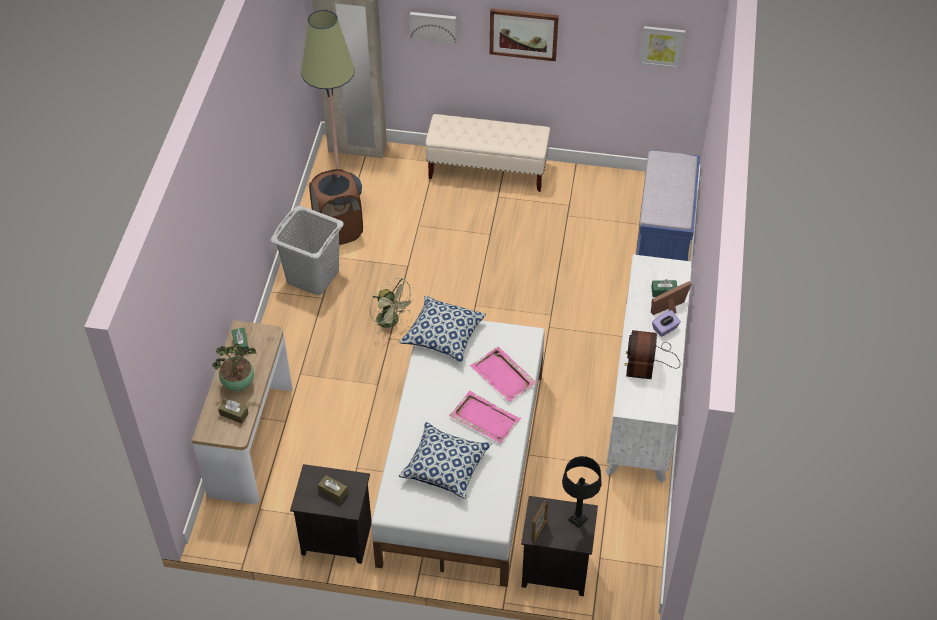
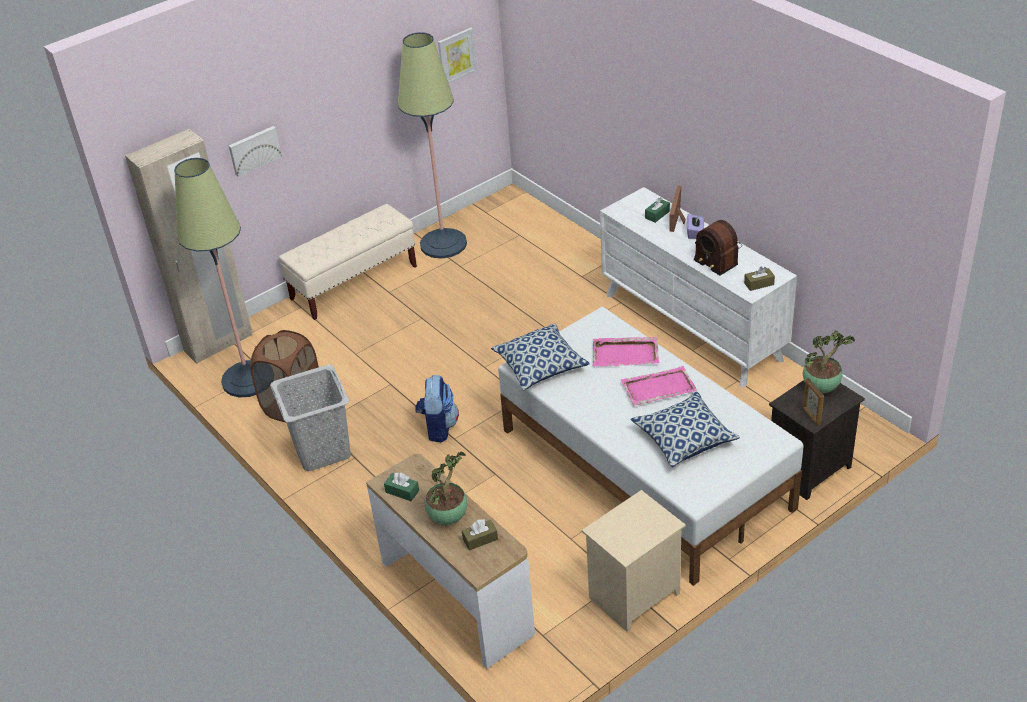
camera: 45 degrees left, 10 degrees down
black nightstand [290,464,371,564] -> beige nightstand [582,490,686,632]
brown tissue box [318,475,348,502] -> brown tissue box moved to [744,267,775,291]
green fan [369,278,416,335] -> backpack [415,375,459,443]
picture [490,8,559,61] -> none
black table lamp [562,456,602,528] -> potted plant [803,331,855,393]
blue bench [637,150,700,261] -> none
none -> floor lamp [398,32,467,259]

